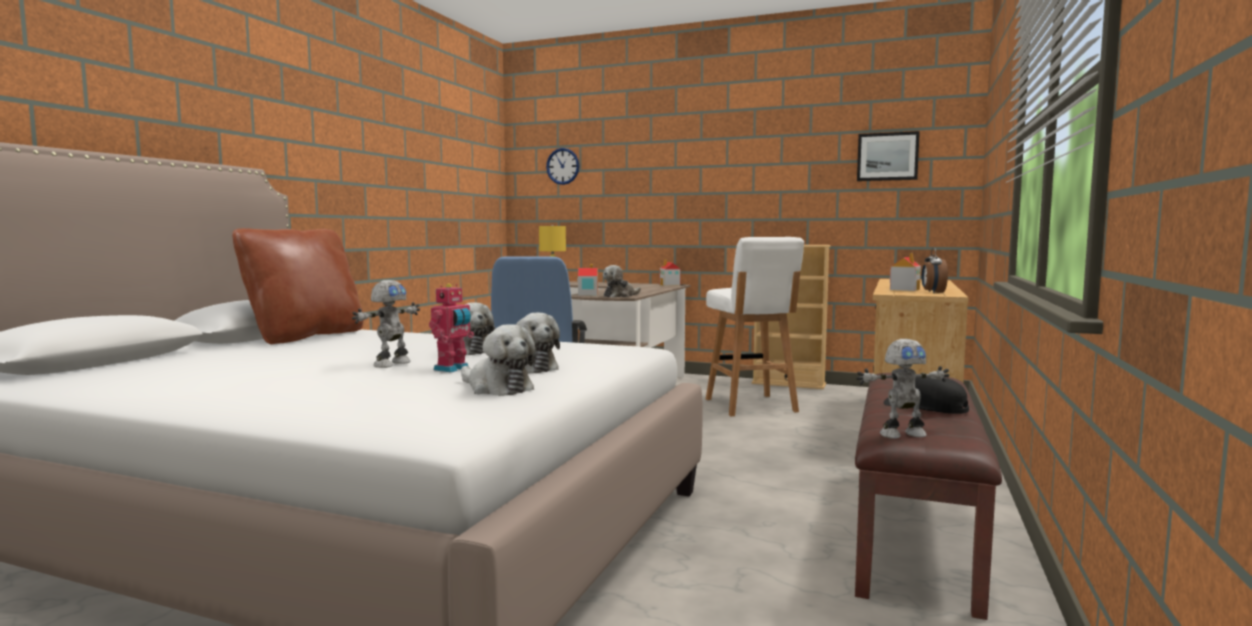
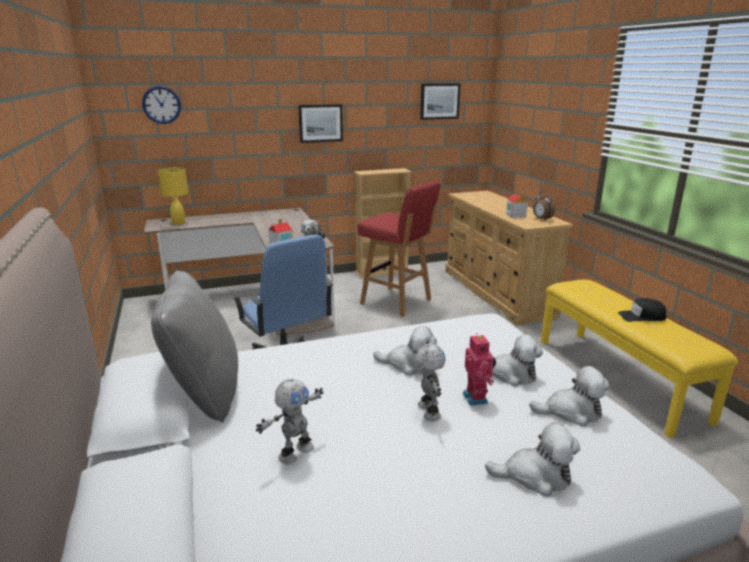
camera: 40 degrees left, 15 degrees up
brown pillow [232,228,364,344] -> grey pillow [151,271,238,423]
toy house [660,259,681,286] -> none
white stool [706,237,804,416] -> red stool [357,181,441,317]
brown bench [855,373,1002,620] -> yellow bench [541,279,738,438]
toy robot [856,339,950,439] -> toy robot moved to [256,379,323,465]
none -> picture [298,104,343,143]
none -> plush toy [485,422,580,496]

